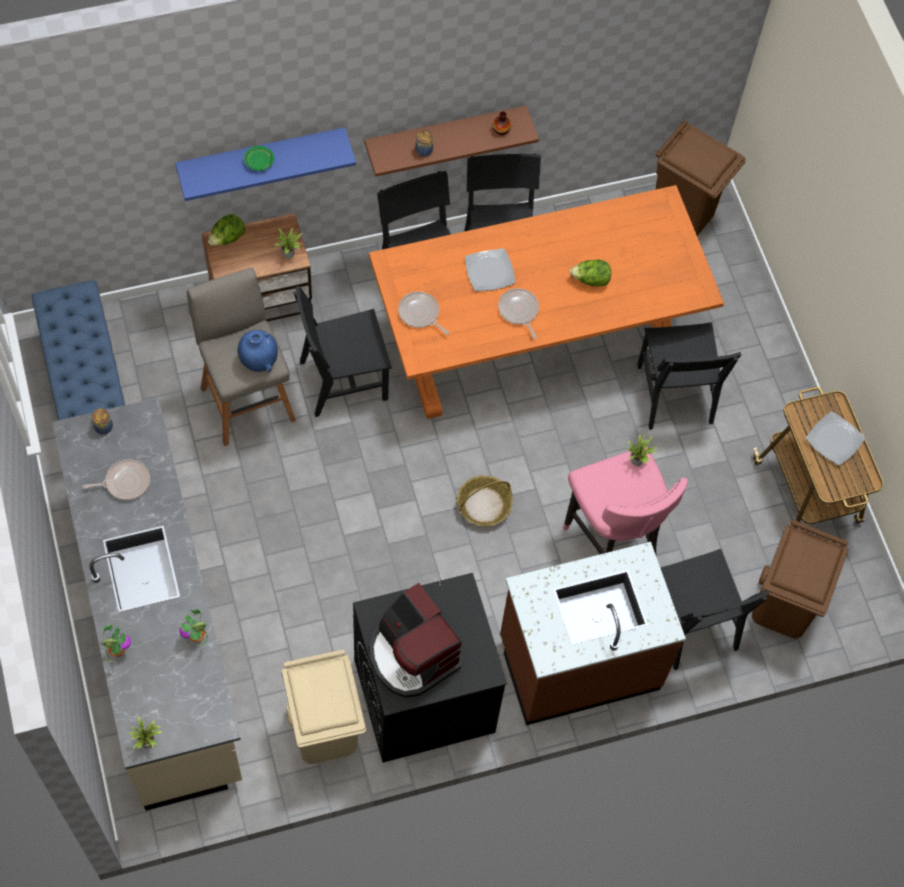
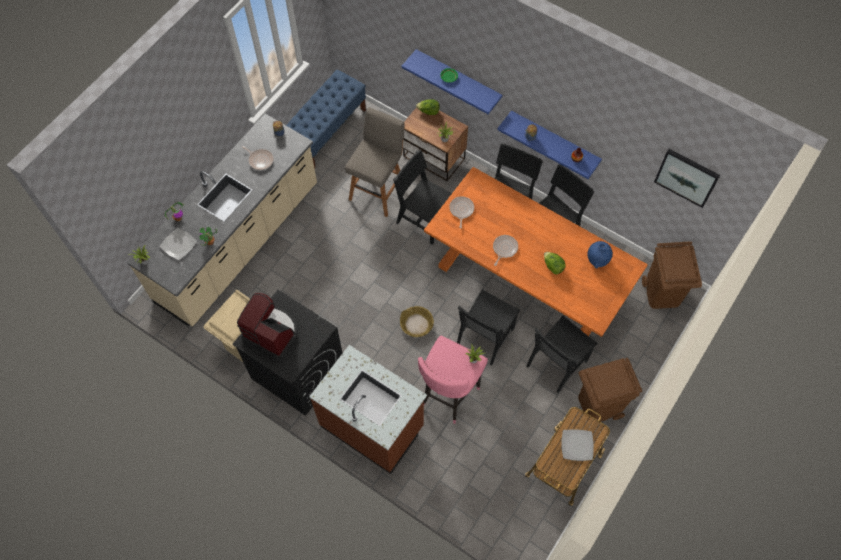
camera: 55 degrees right, 0 degrees up
blue vase [238,330,278,373] -> blue vase moved to [587,241,613,268]
brown shelf [364,106,539,177] -> blue shelf [497,111,602,179]
coffee machine [369,583,462,698] -> coffee machine turned 105 degrees clockwise [237,293,298,360]
plate [465,249,515,291] -> plate moved to [160,228,197,260]
black chair [660,549,770,670] -> black chair moved to [457,289,520,366]
brown trash can [752,520,848,639] -> brown trash can moved to [578,358,642,422]
none -> picture [654,149,720,208]

